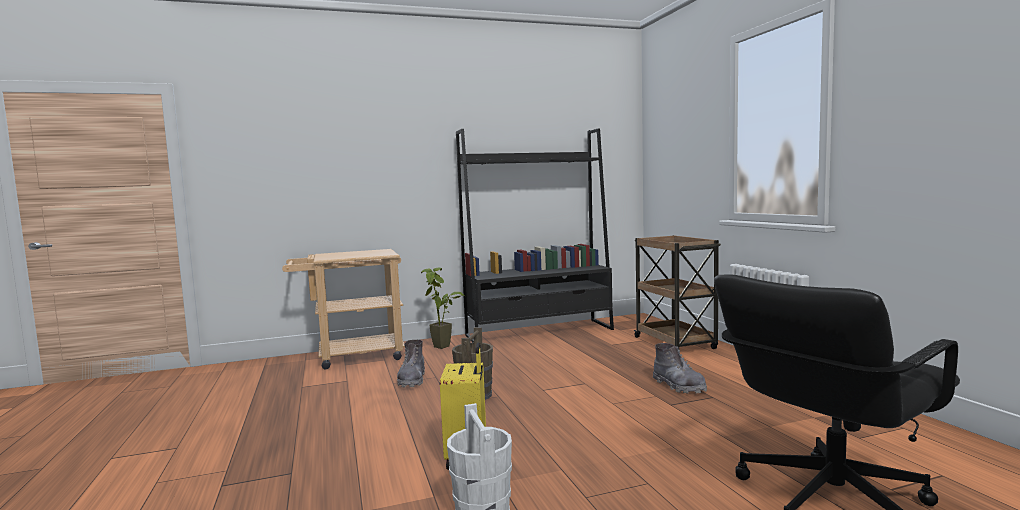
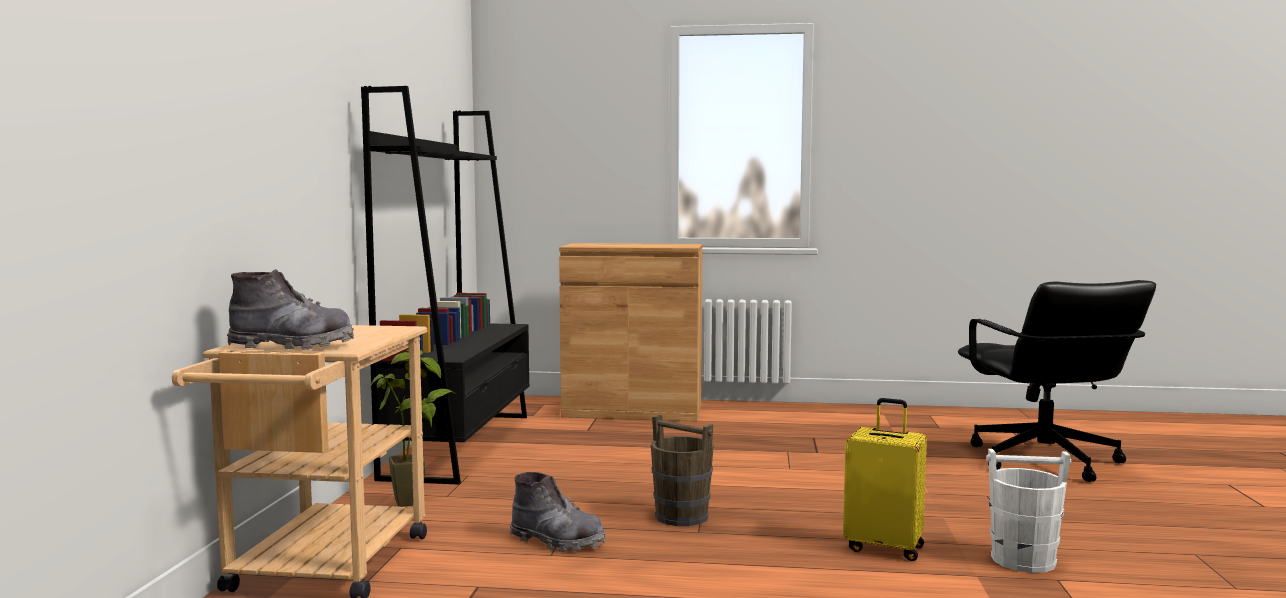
camera: 65 degrees left, 0 degrees up
brown cart [633,235,721,349] -> brown cabinet [559,243,702,421]
grey boot [653,343,707,393] -> grey boot moved to [227,269,354,350]

